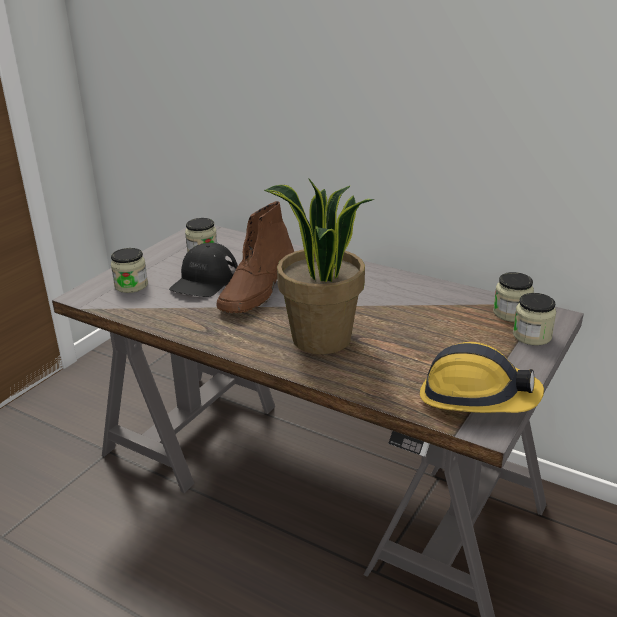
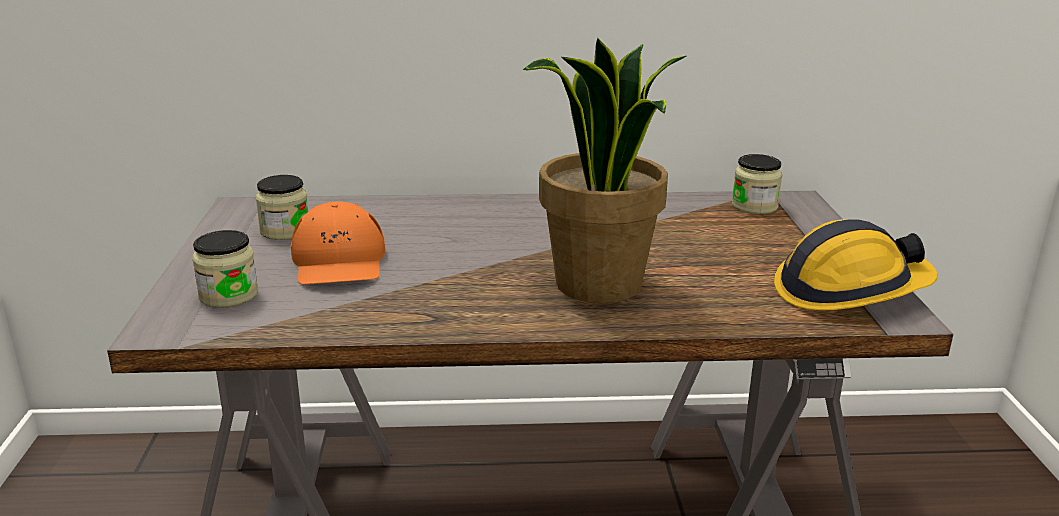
camera: 35 degrees left, 5 degrees down
black cap [169,243,238,297] -> orange cap [290,201,385,284]
brown boot [216,201,294,313] -> none
jar [513,293,556,346] -> none

